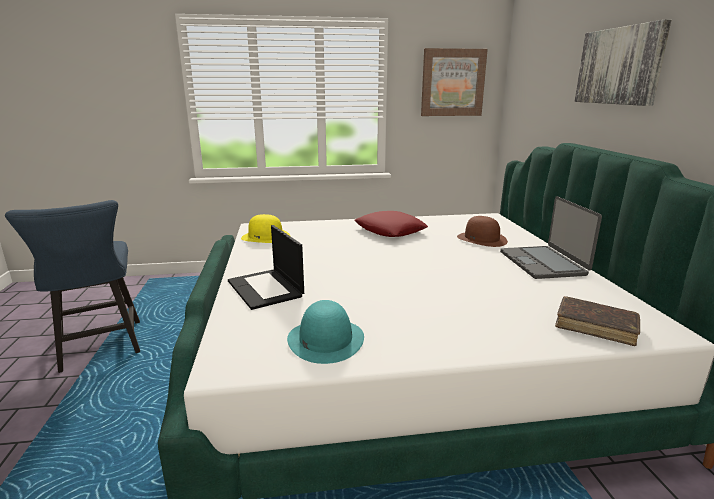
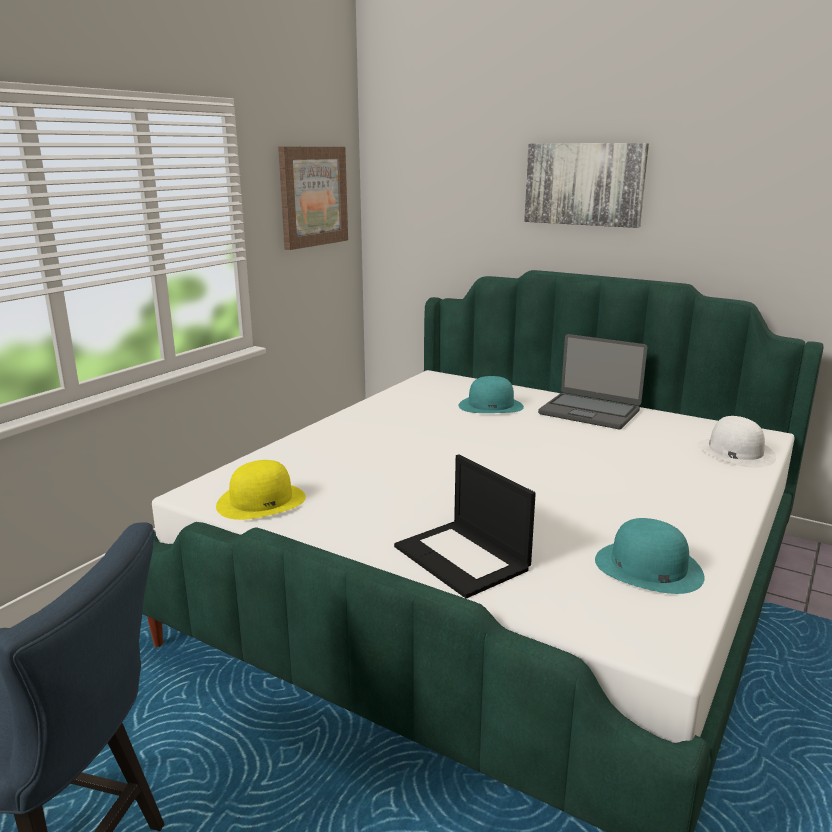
camera: 50 degrees left, 0 degrees up
laptop [228,225,304,310] -> laptop turned 45 degrees clockwise [394,454,536,598]
red pillow [354,211,428,237] -> none
brown hat [457,216,508,247] -> turquoise hat [458,376,524,413]
brown book [555,296,640,346] -> white hat [697,416,776,468]

